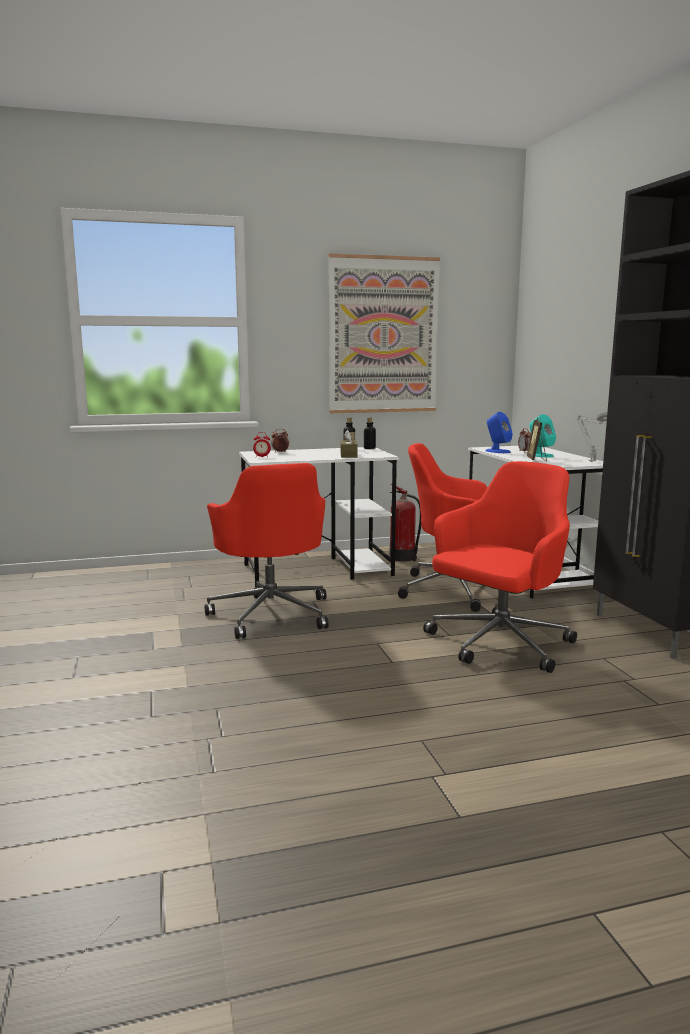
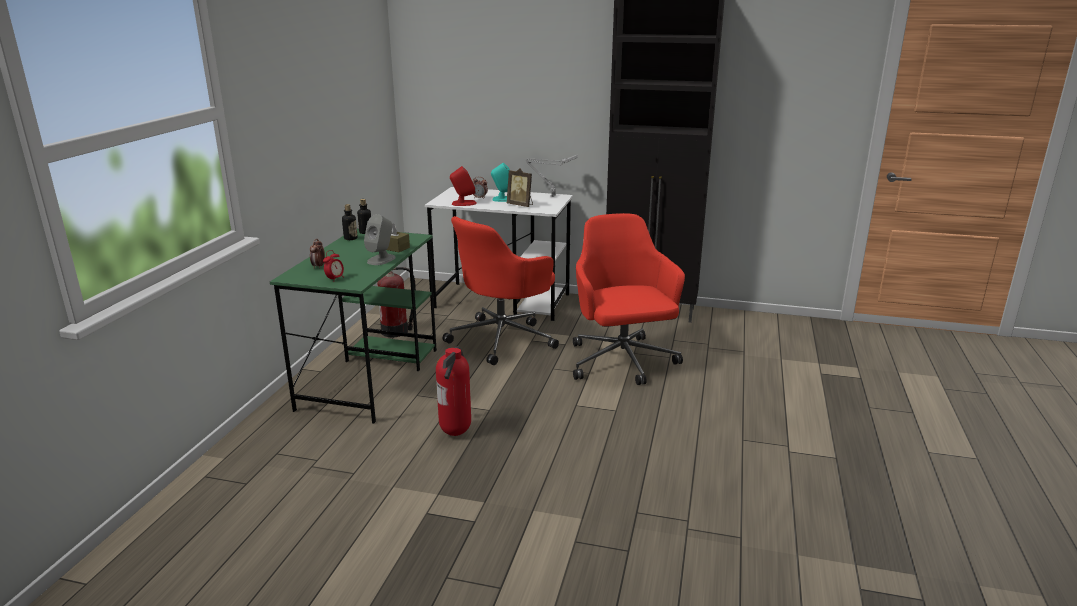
camera: 60 degrees left, 10 degrees up
red office chair [205,463,329,639] -> fire extinguisher [436,347,471,436]
white desk [239,447,399,588] -> green desk [270,229,437,424]
picture [329,254,440,413] -> none
blue speaker [485,412,513,453] -> red speaker [450,166,477,206]
none -> grey speaker [364,214,396,265]

